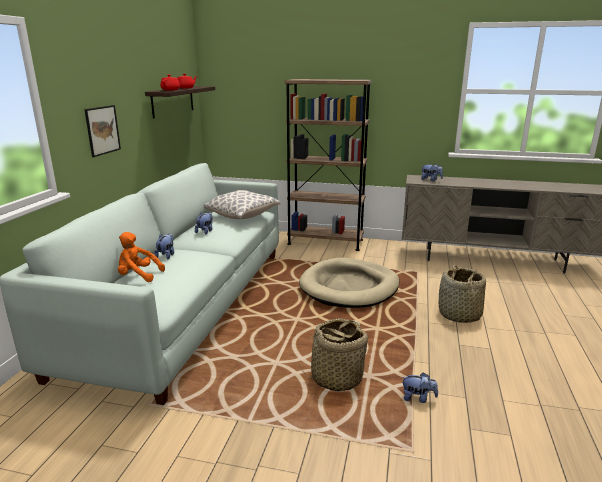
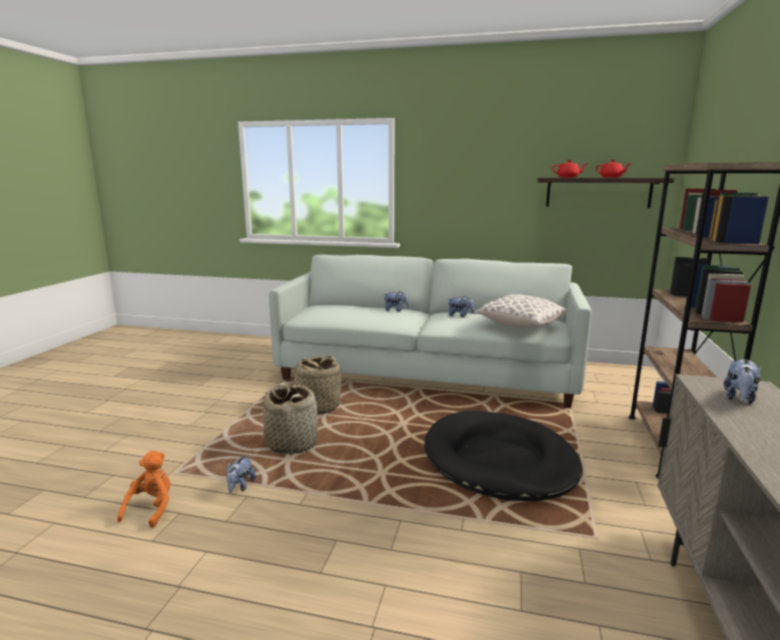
camera: 90 degrees right, 5 degrees down
picture [84,105,121,157] -> none
orange plush toy [118,232,165,282] -> orange plush toy moved to [117,451,170,528]
beige dog bed [299,258,399,308] -> black dog bed [424,411,583,501]
basket [439,265,486,323] -> basket moved to [290,356,346,415]

